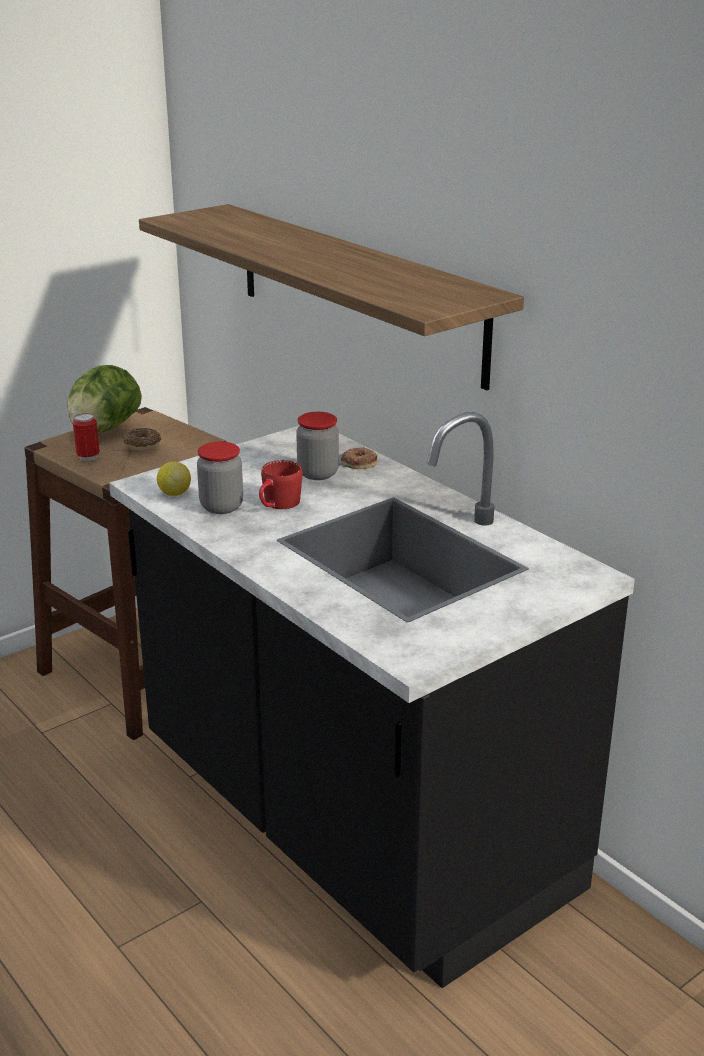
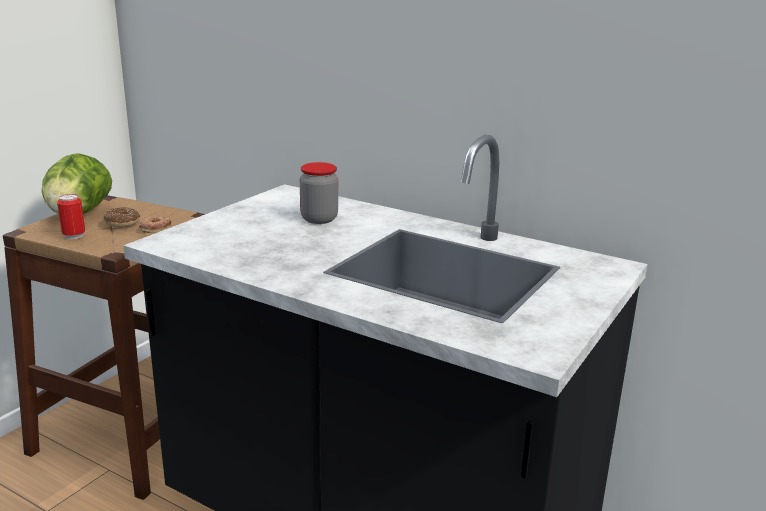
camera: 20 degrees left, 5 degrees down
shelf [139,204,524,390] -> none
lemon [157,462,191,496] -> none
jar [197,441,243,514] -> none
red mug [259,460,302,509] -> none
donut [341,447,378,469] -> donut moved to [139,215,171,233]

